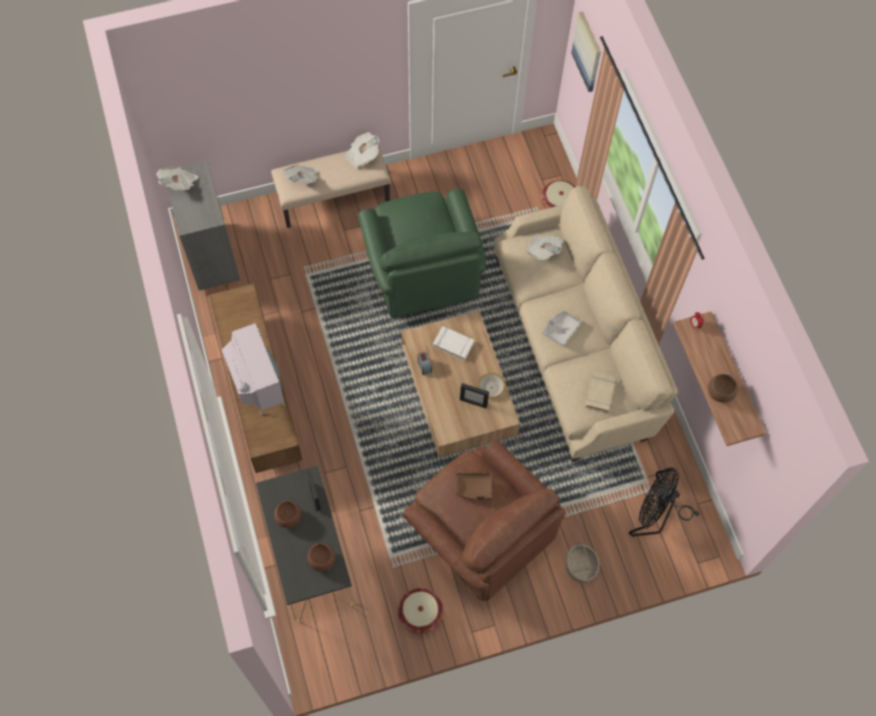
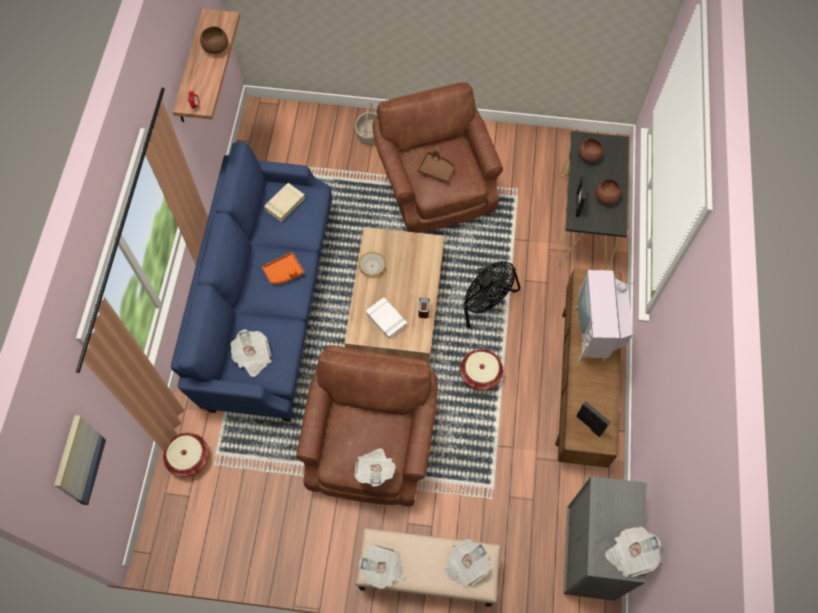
camera: 155 degrees left, 0 degrees up
green armchair [358,189,486,319] -> brown armchair [296,345,438,506]
basket [398,588,443,634] -> basket moved to [460,349,503,391]
picture frame [460,383,489,408] -> picture frame moved to [576,401,610,437]
beige sofa [494,186,678,462] -> blue sofa [171,141,332,422]
grey tray [542,311,582,347] -> orange tray [262,252,304,284]
black fan [629,467,700,537] -> black fan moved to [447,261,521,329]
none -> newspaper [354,448,396,487]

